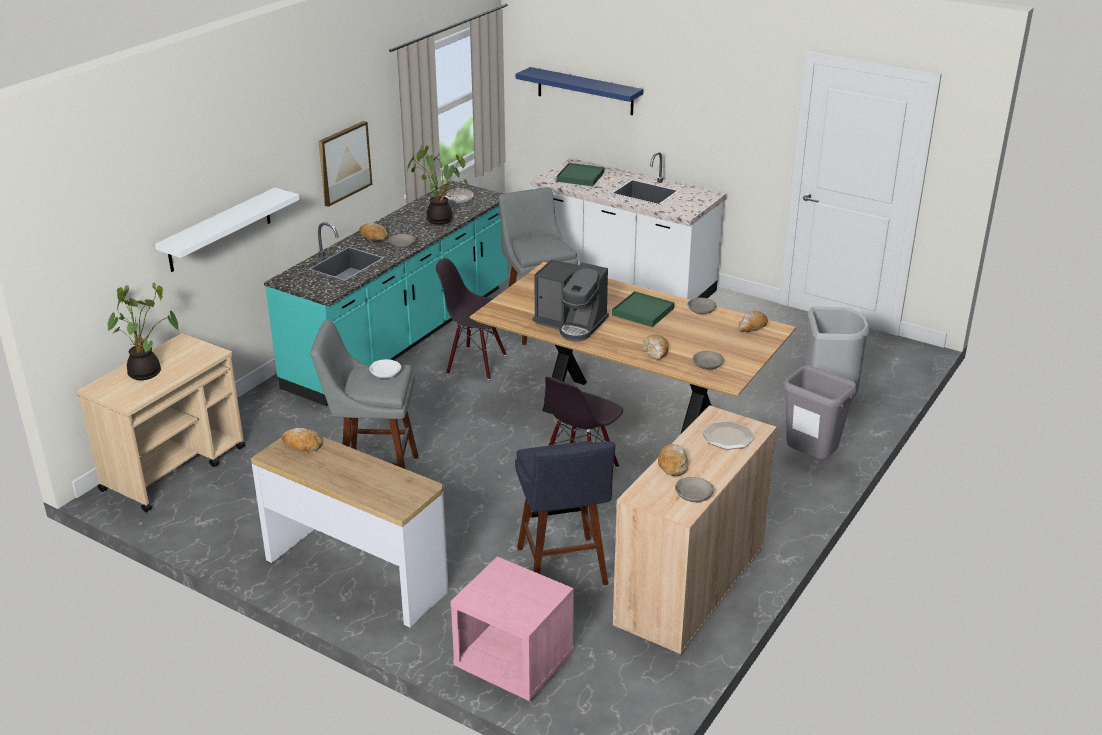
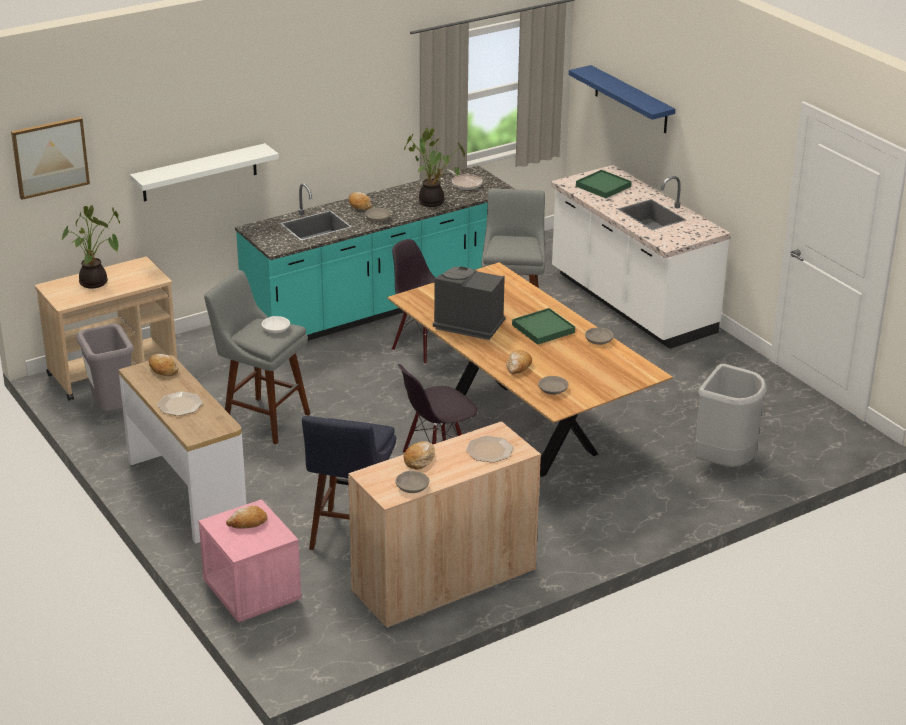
camera: 25 degrees right, 0 degrees up
picture [318,121,372,207] -> picture moved to [11,117,90,200]
coffee machine [533,259,609,342] -> coffee machine turned 150 degrees clockwise [433,267,505,340]
bread [739,311,768,332] -> bread moved to [226,506,267,529]
grey trash can [783,365,857,459] -> grey trash can moved to [76,324,134,411]
none -> plate [157,391,203,416]

